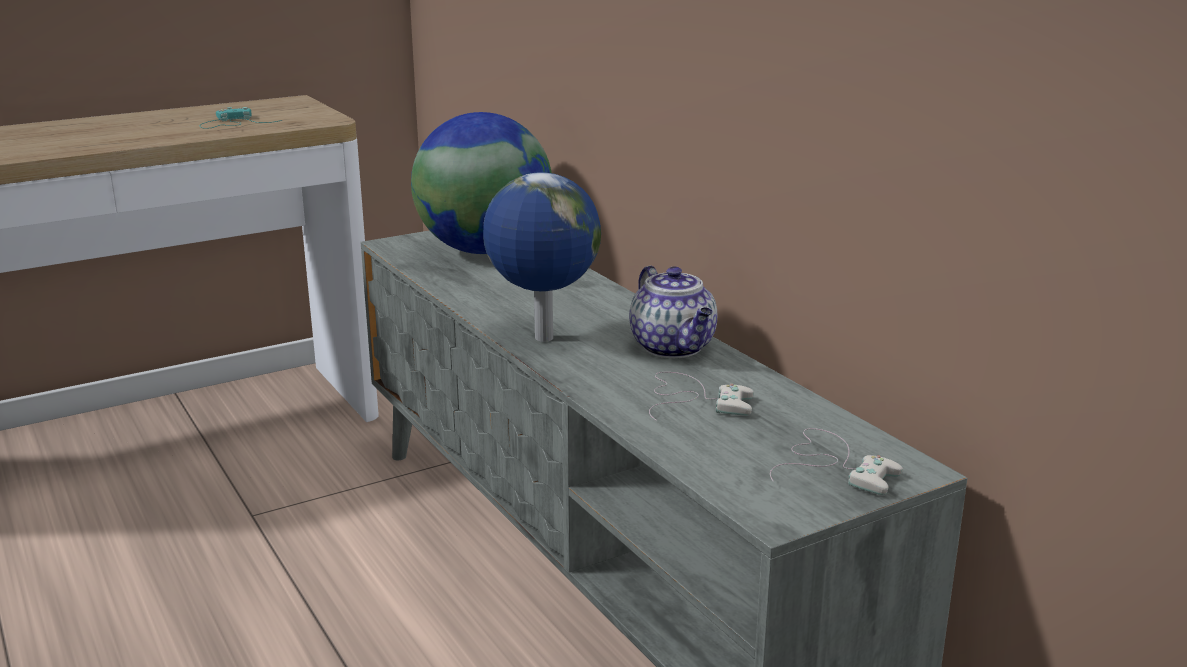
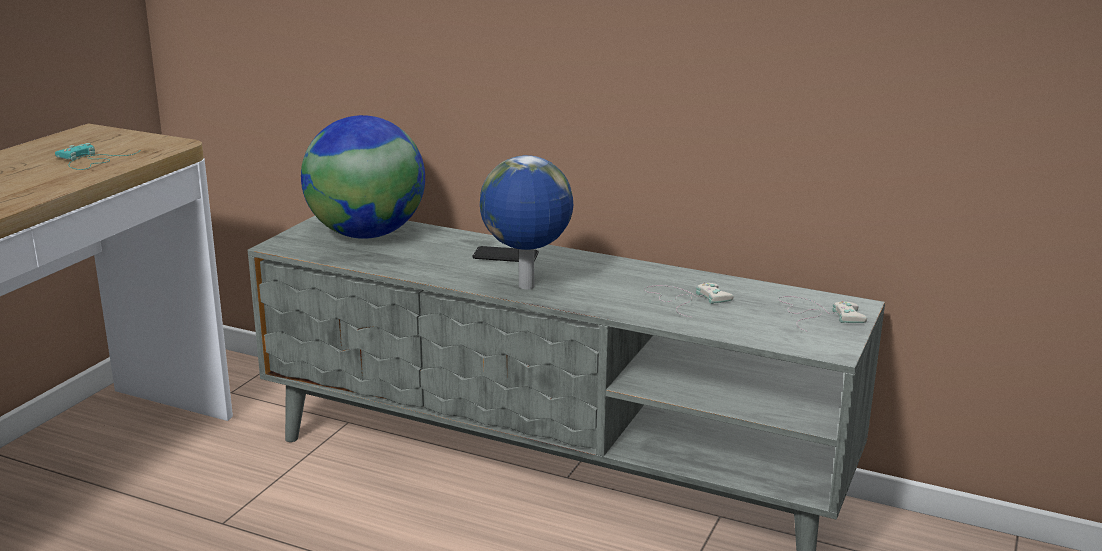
camera: 35 degrees left, 0 degrees up
teapot [629,265,717,358] -> none
none -> phone [472,246,539,262]

